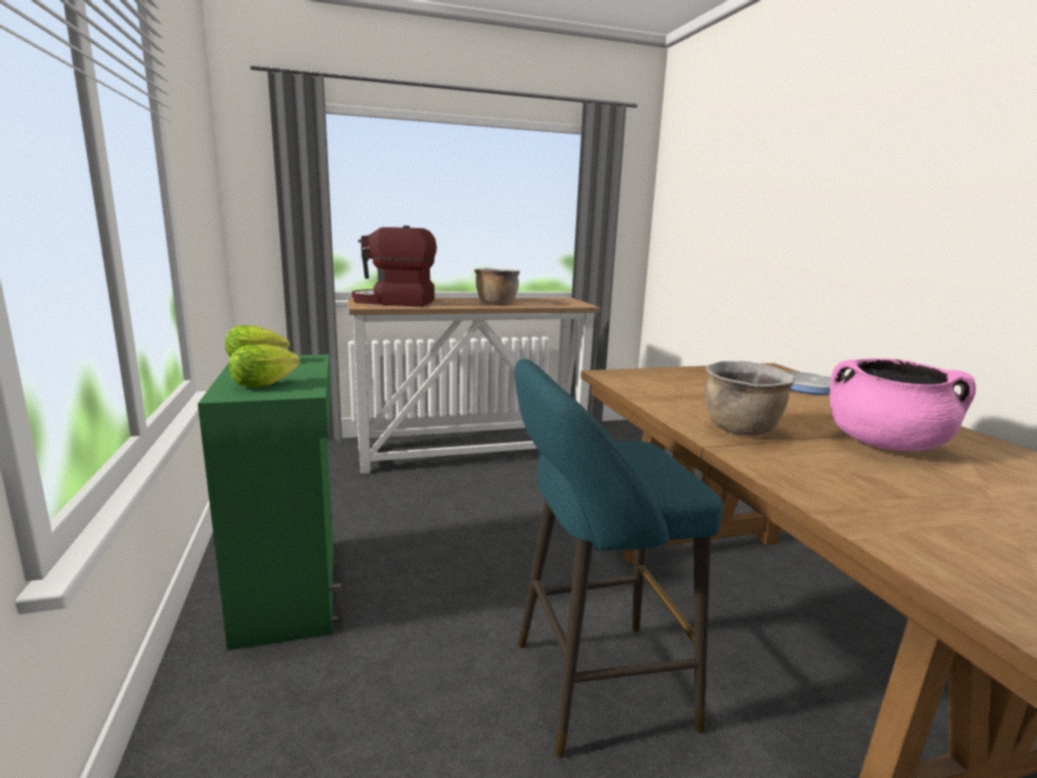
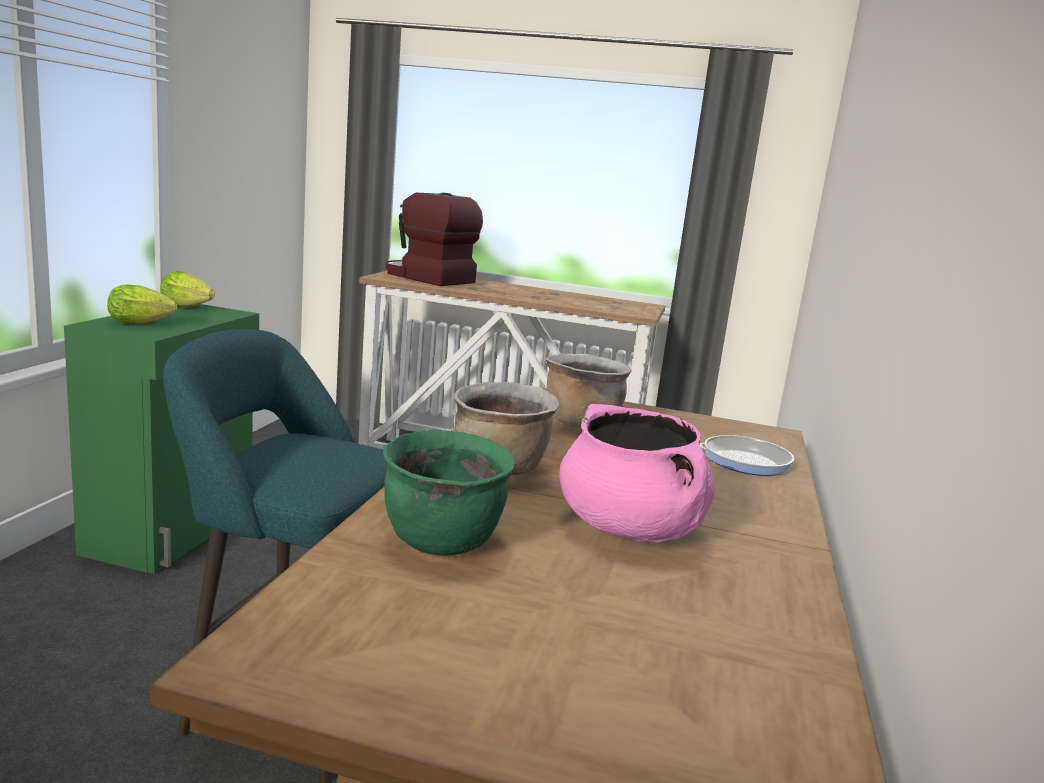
camera: 30 degrees right, 0 degrees up
brown cooking pot [474,268,520,304] -> brown cooking pot moved to [546,353,632,428]
none -> green cooking pot [383,429,515,556]

